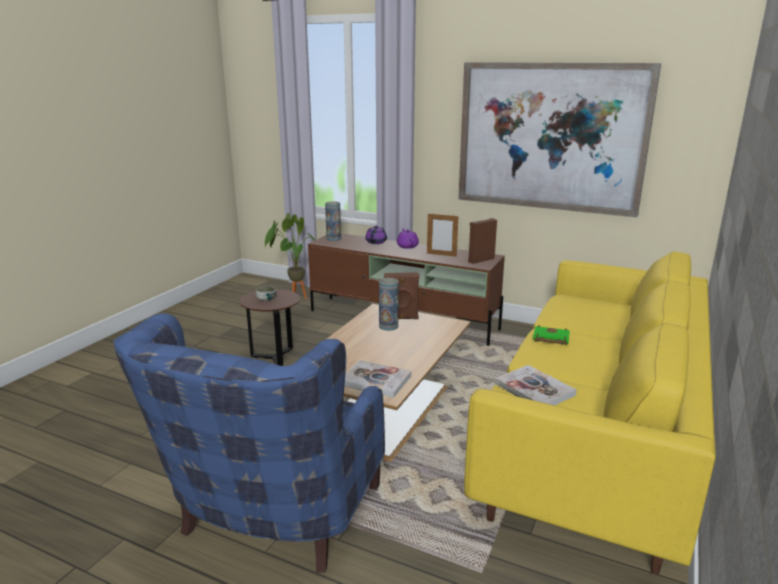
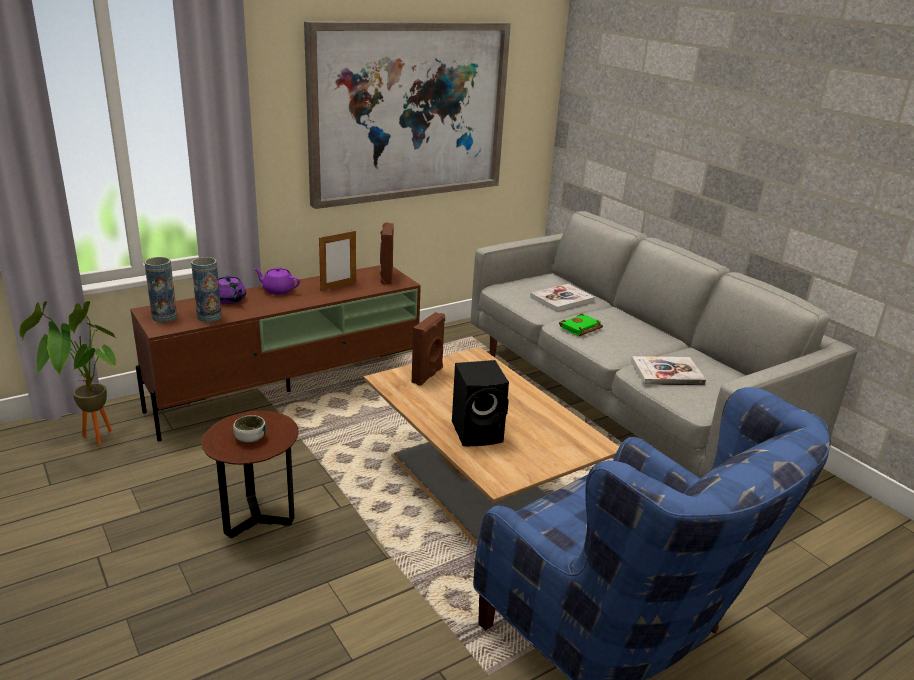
camera: 60 degrees left, 5 degrees up
book [344,360,411,398] -> book moved to [530,284,595,312]
vase [379,278,399,331] -> vase moved to [191,257,222,322]
yellow sofa [464,251,716,574] -> grey sofa [471,211,857,478]
none -> black speaker [452,360,509,446]

